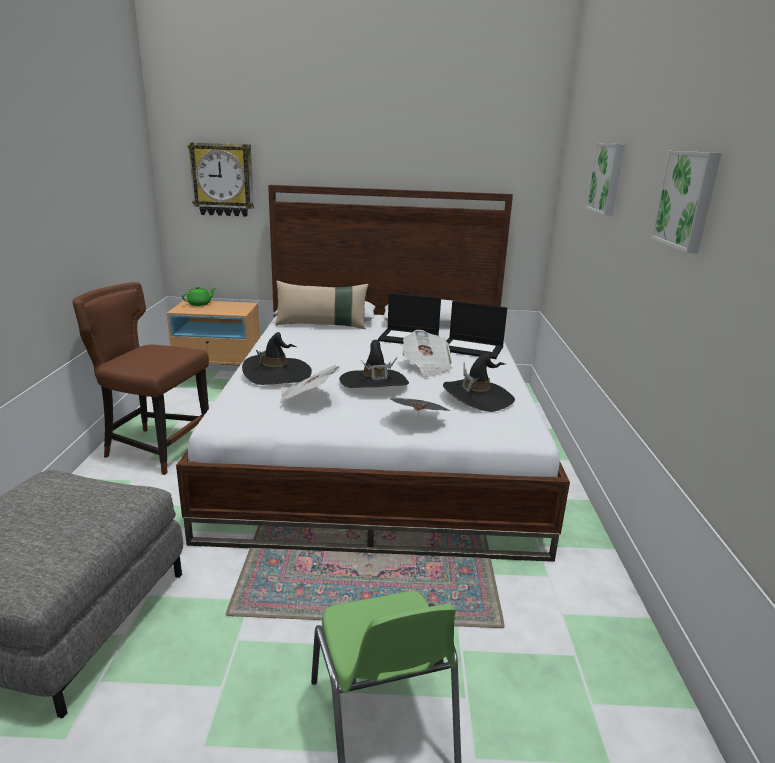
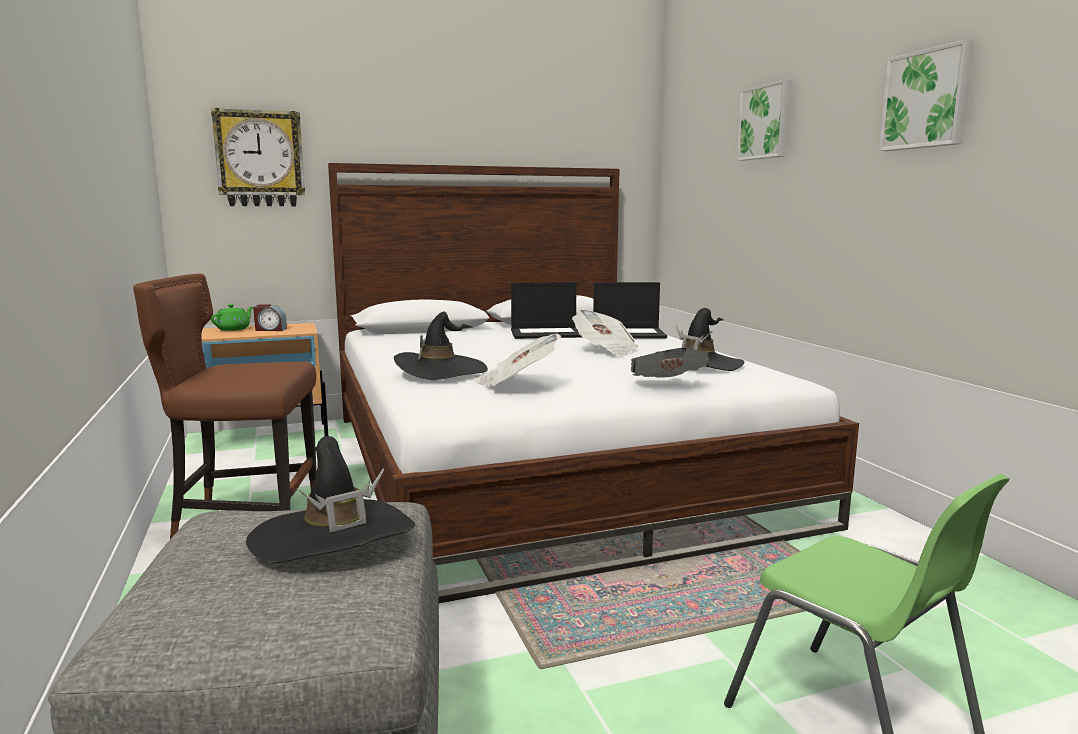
camera: 20 degrees left, 10 degrees down
beige pillow [275,281,368,329] -> none
black hat [339,340,409,388] -> black hat moved to [246,436,415,563]
none -> alarm clock [253,304,287,331]

